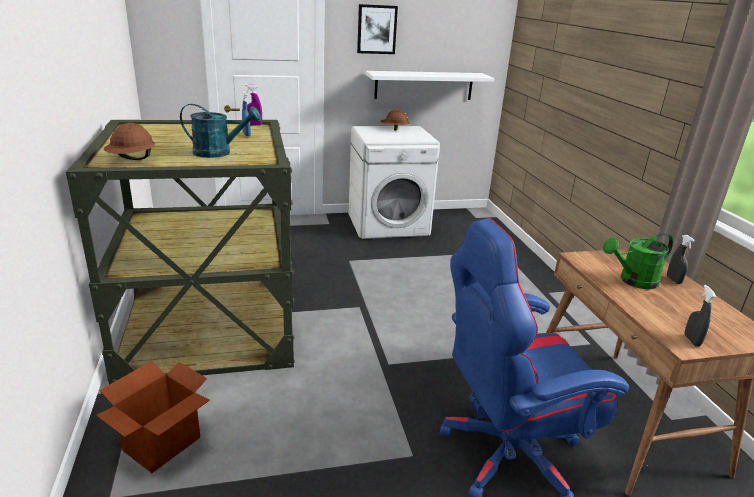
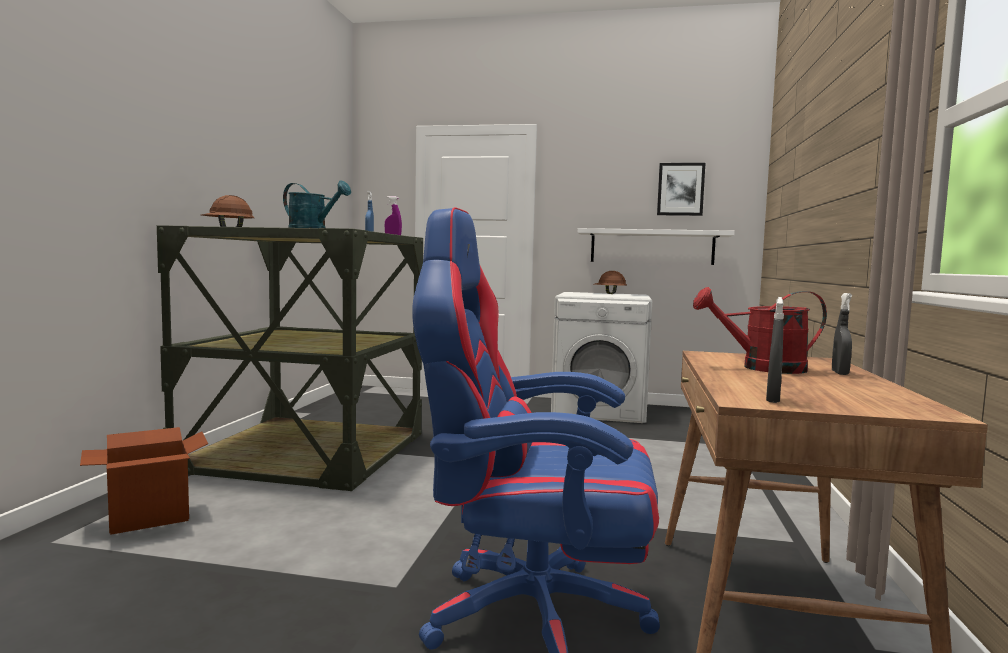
camera: 25 degrees right, 20 degrees down
picture [357,4,398,54] -> picture moved to [657,163,705,216]
green watering can [603,233,673,289] -> red watering can [693,287,827,374]

